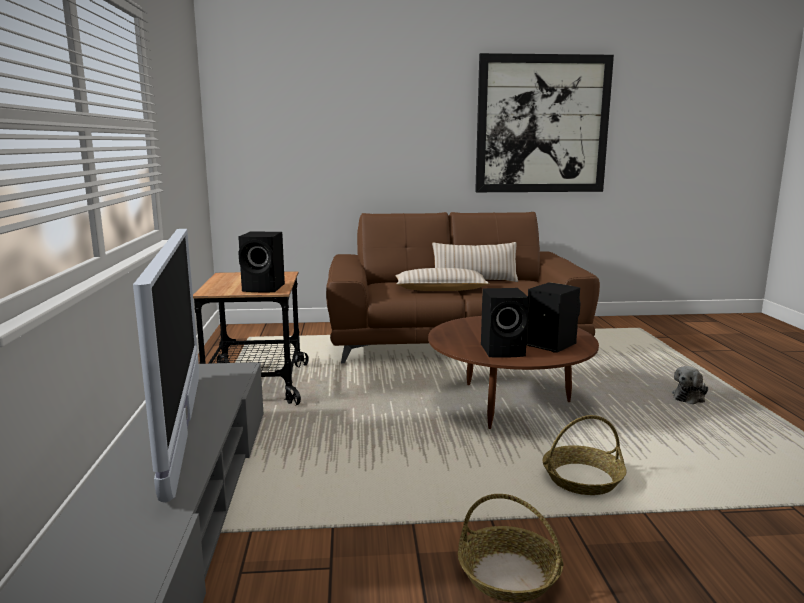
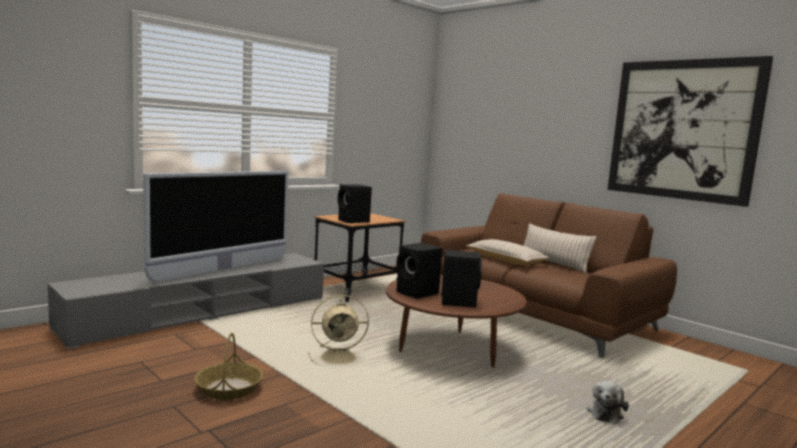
camera: 50 degrees right, 5 degrees down
basket [542,415,627,495] -> none
plush toy [672,366,708,404] -> plush toy turned 75 degrees counterclockwise [586,381,629,424]
none -> beige fan [308,295,369,367]

